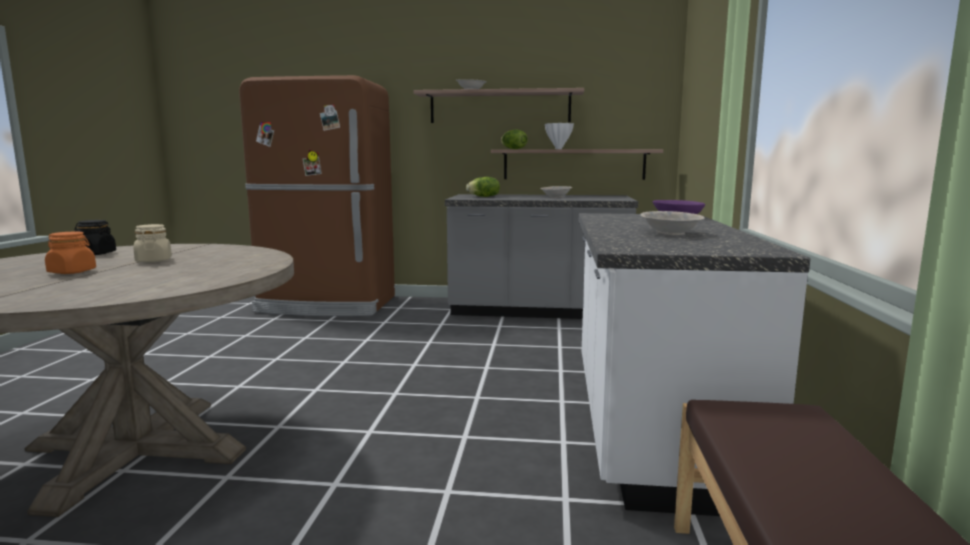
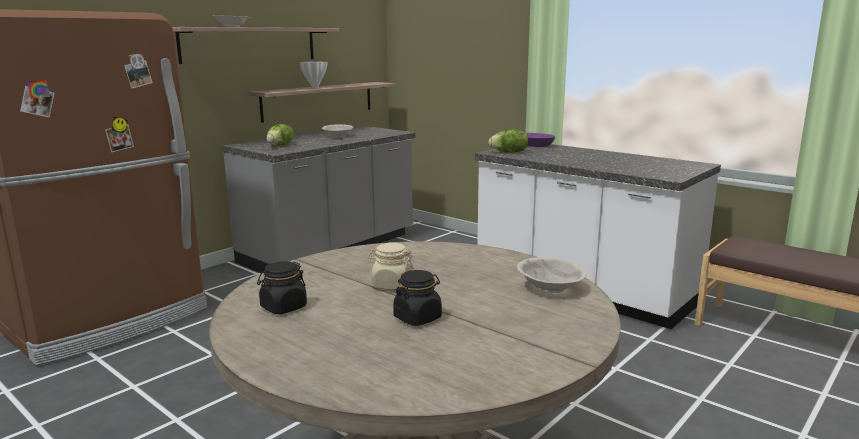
camera: 55 degrees left, 5 degrees up
orange jar [45,231,96,274] -> black jar [393,270,442,326]
lettuce [501,129,528,149] -> lettuce moved to [488,130,528,153]
beige bowl [640,211,705,235] -> beige bowl moved to [517,257,587,293]

